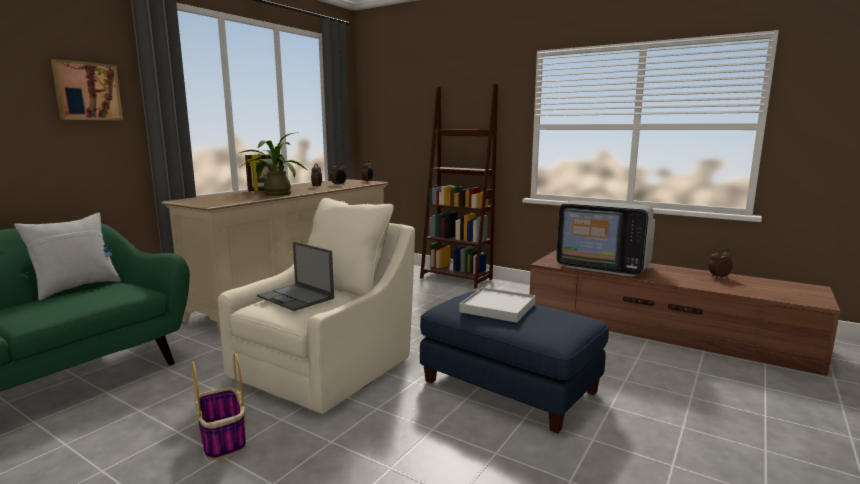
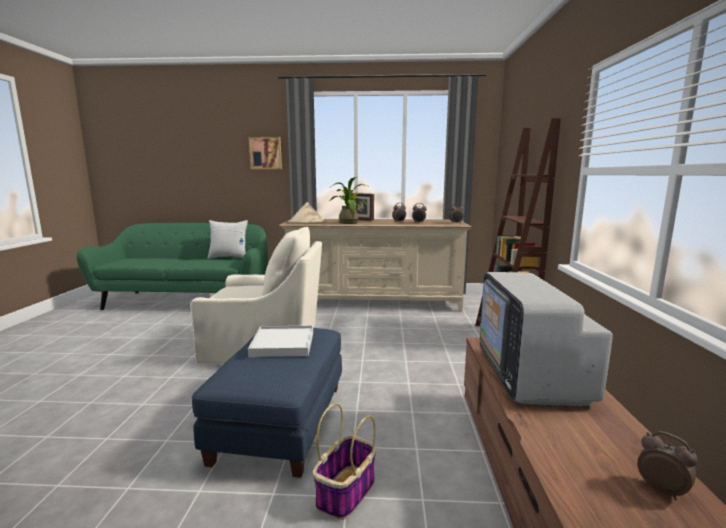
camera: 60 degrees right, 0 degrees up
basket [192,353,246,461] -> basket moved to [313,403,376,520]
laptop [257,241,334,311] -> none
none -> beige hat [288,202,325,223]

